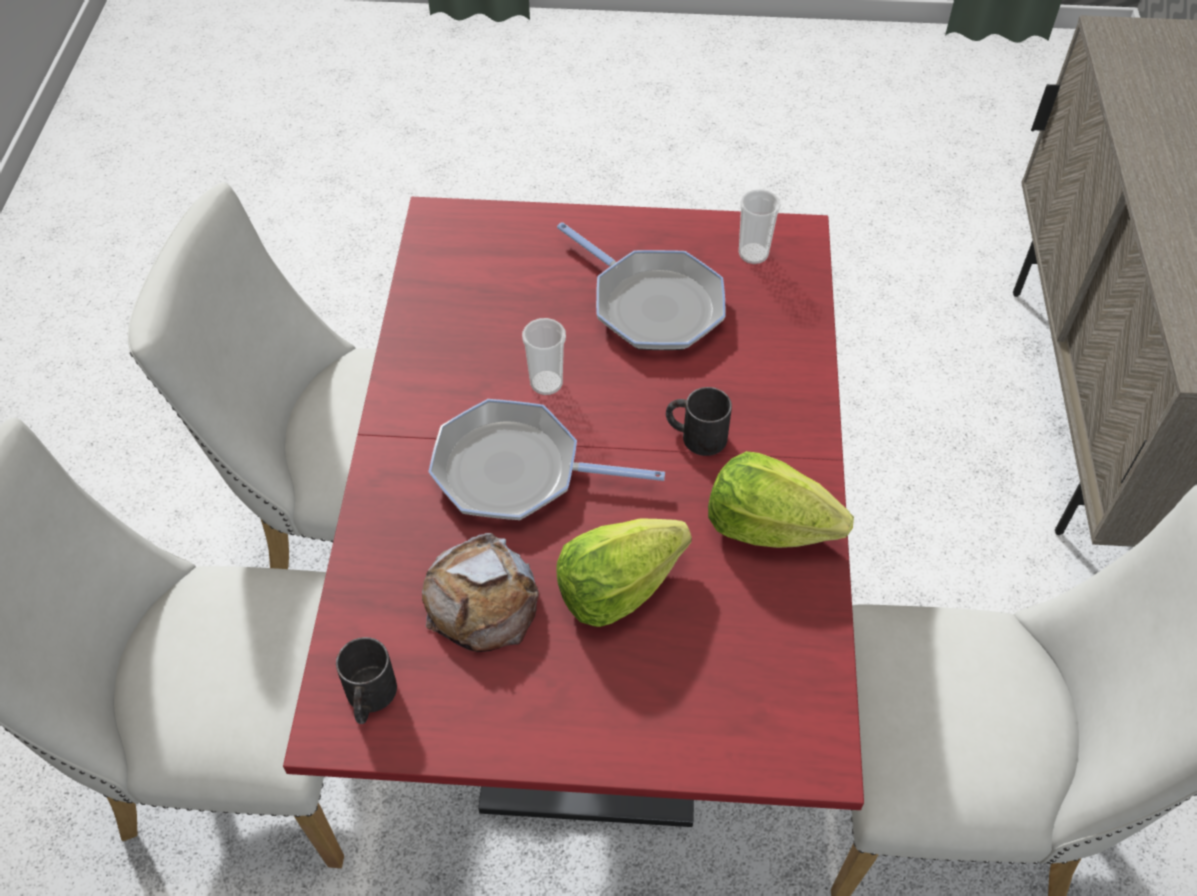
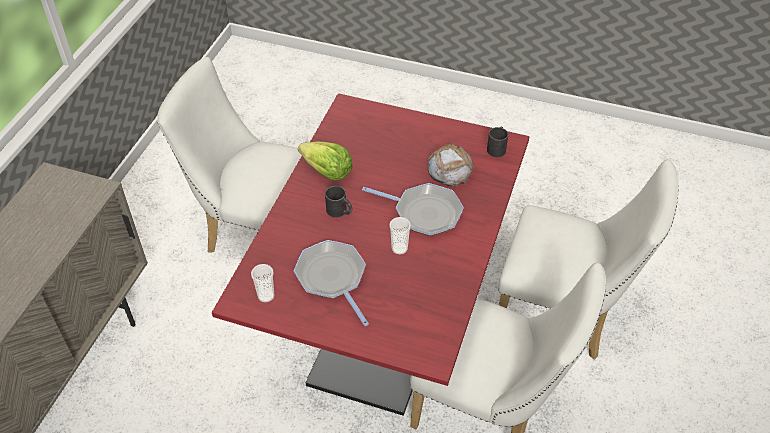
camera: 165 degrees left, 5 degrees down
lettuce [556,518,692,627] -> none

